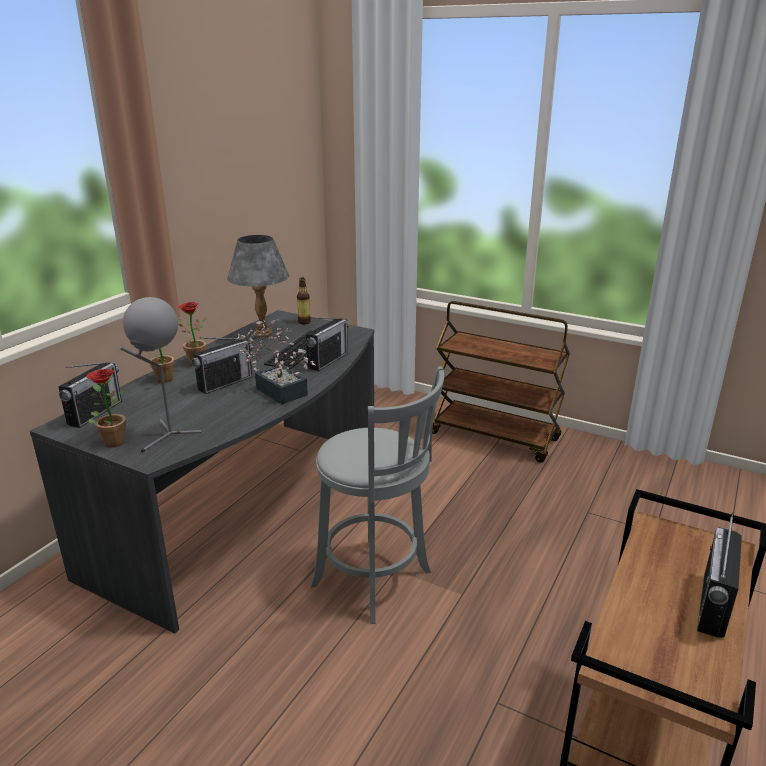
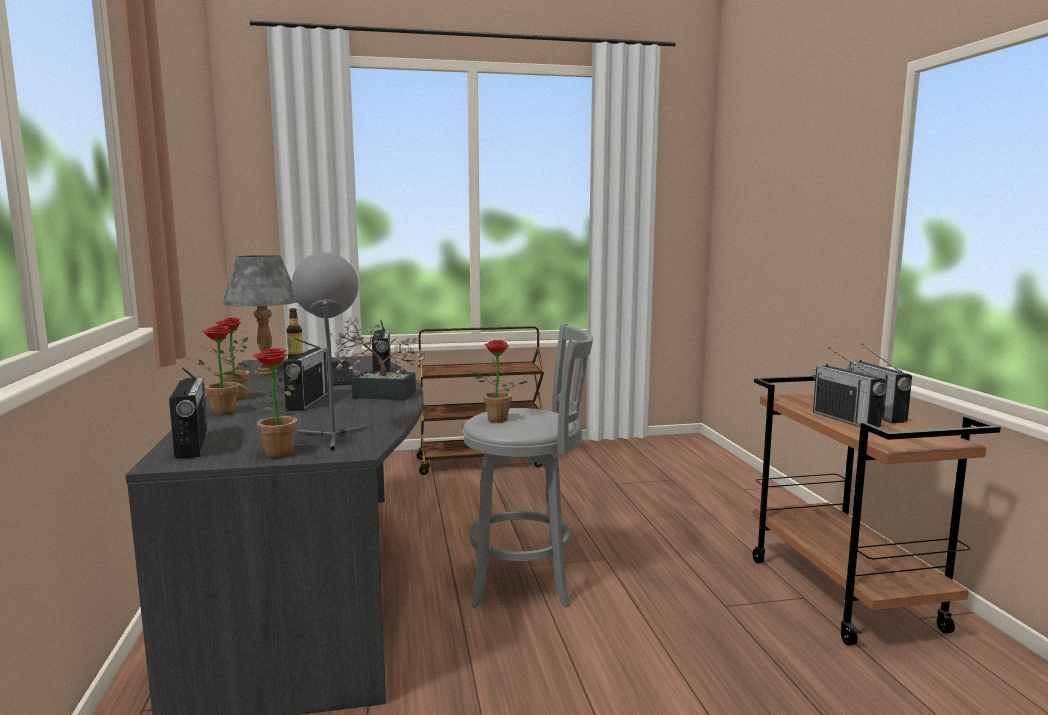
camera: 40 degrees left, 15 degrees down
none -> potted plant [473,340,528,422]
none -> radio [813,347,886,428]

